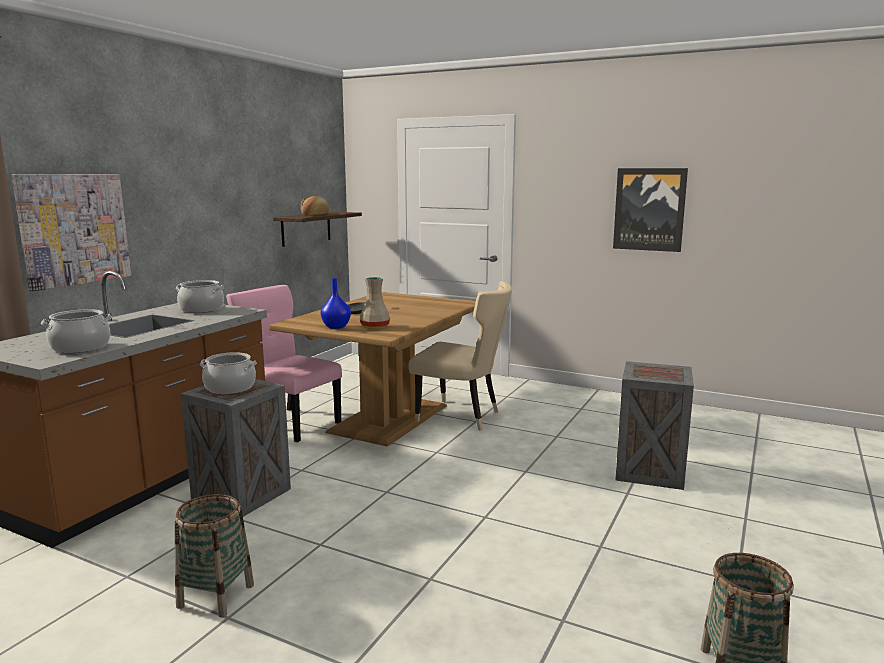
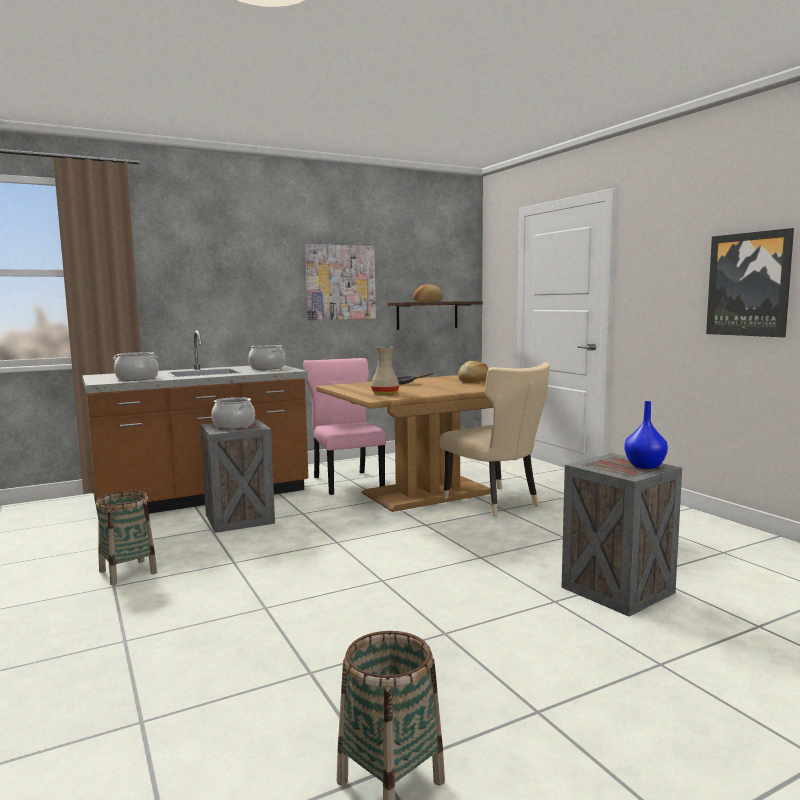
camera: 35 degrees right, 5 degrees down
picture [12,174,131,291] -> picture moved to [305,244,376,320]
blue vase [320,278,351,329] -> blue vase moved to [624,401,668,469]
none -> bread [458,361,488,383]

